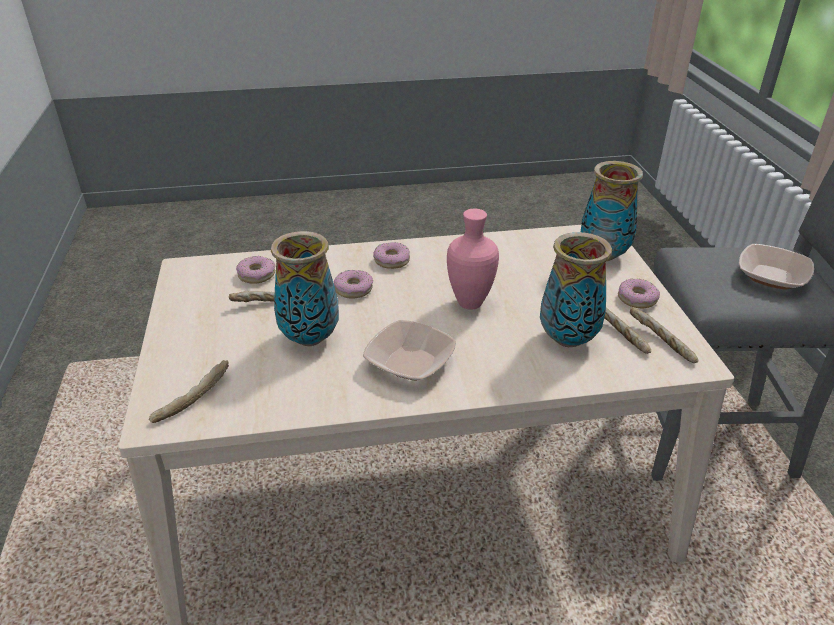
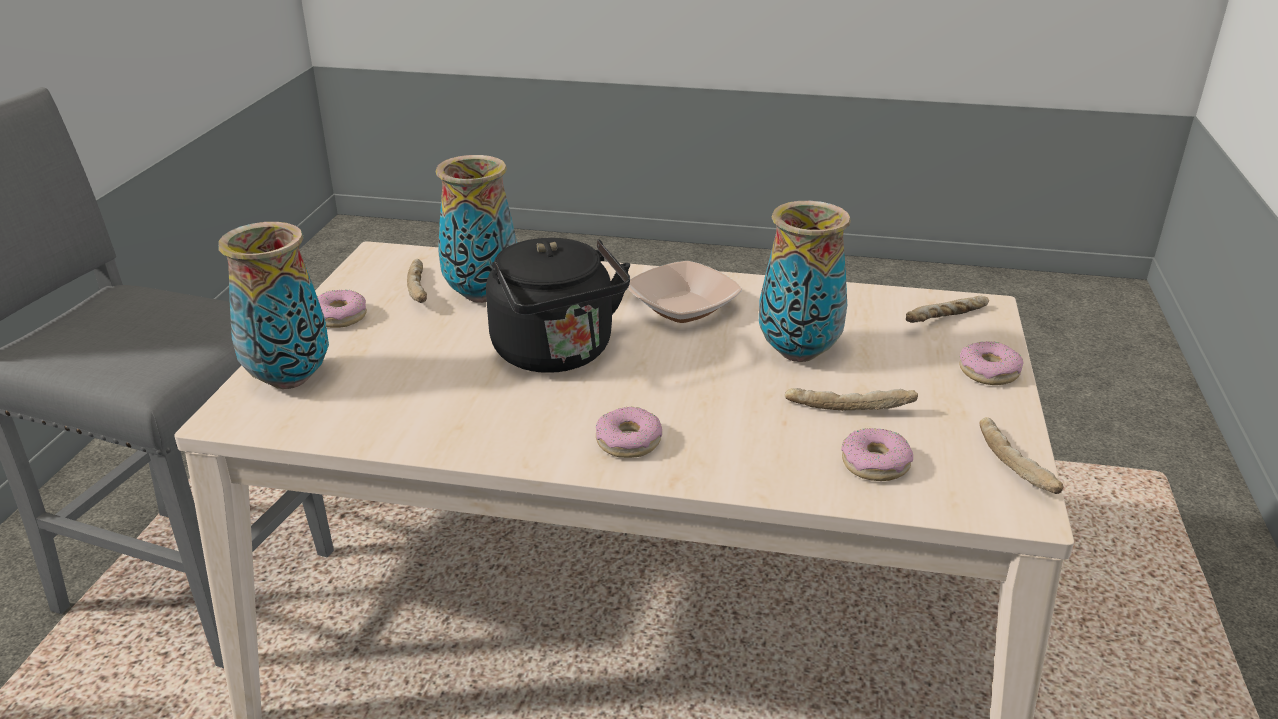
camera: 160 degrees left, 5 degrees down
donut [334,270,373,299] -> donut moved to [960,341,1024,385]
pink vase [447,209,499,310] -> black kettle [486,238,630,373]
bread [630,307,698,363] -> bread moved to [979,417,1064,494]
bowl [739,244,814,289] -> none

